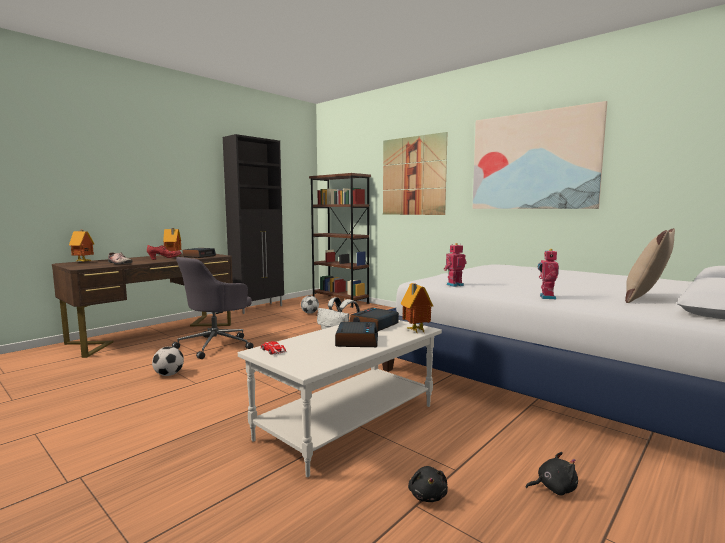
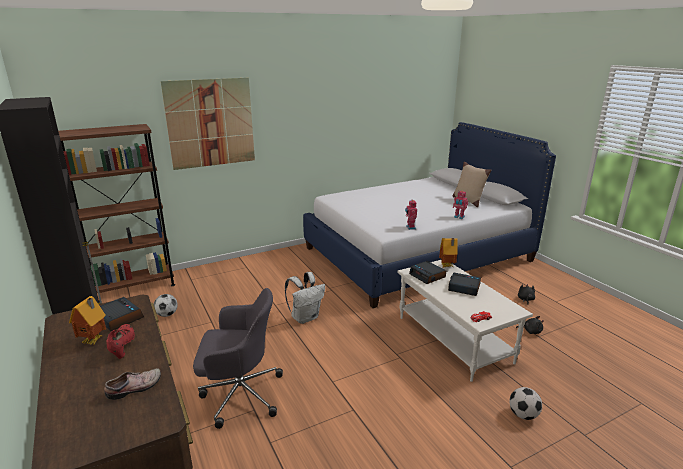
camera: 70 degrees left, 15 degrees up
toy house [69,230,94,262] -> none
football [152,346,184,376] -> football moved to [509,387,542,420]
grey office chair [172,257,254,359] -> grey office chair turned 60 degrees counterclockwise [193,288,283,429]
picture [473,101,607,209] -> none

